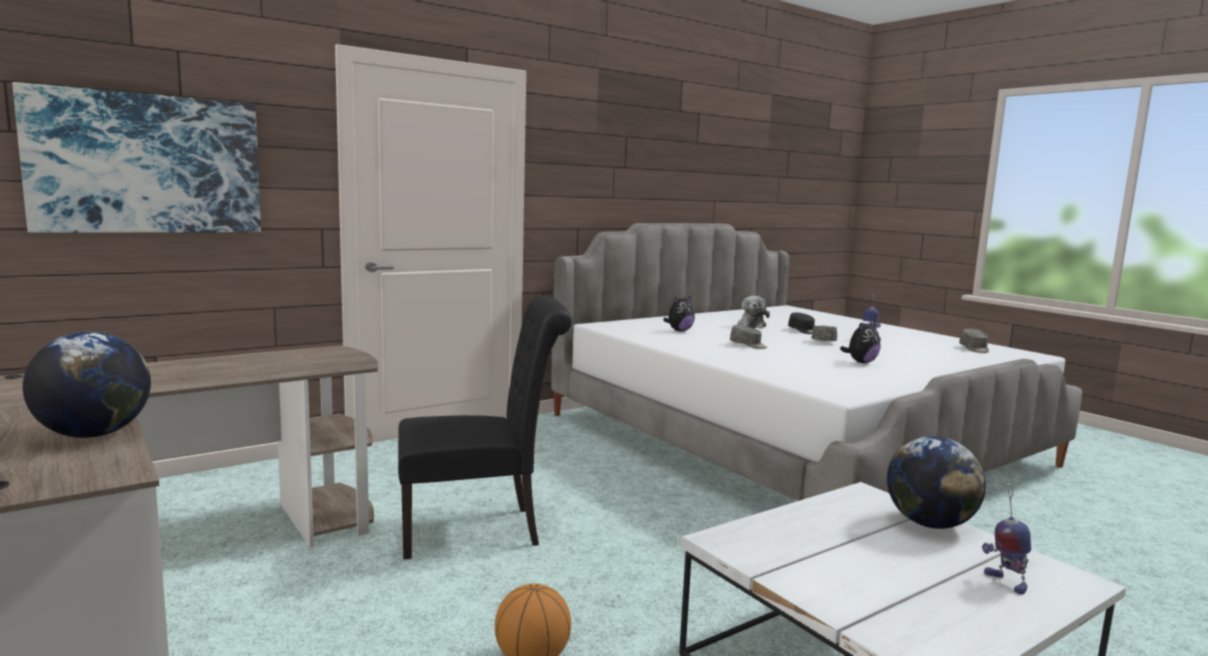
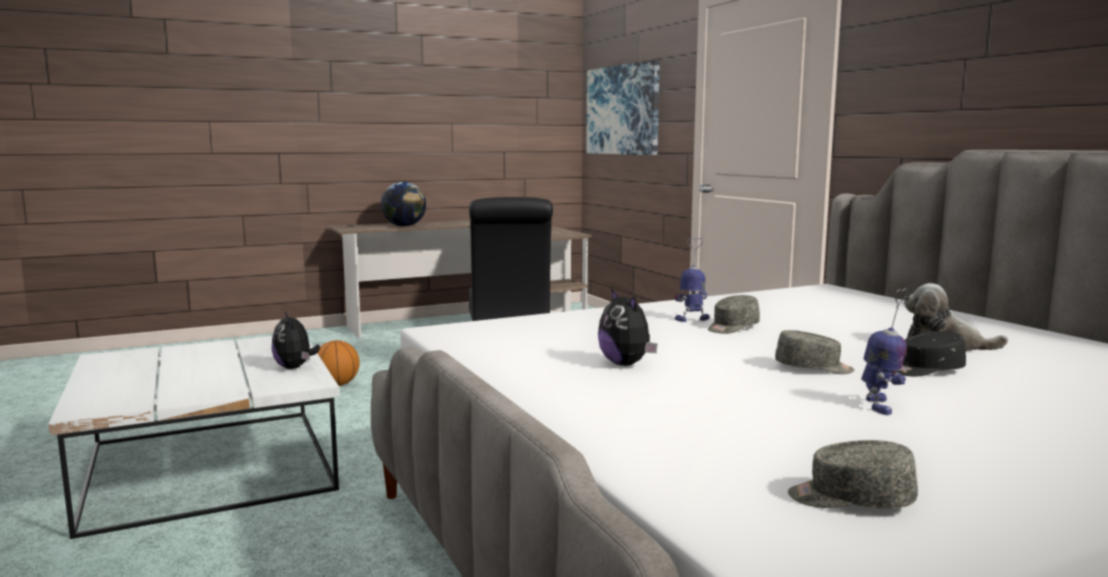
camera: 100 degrees right, 0 degrees up
plush toy [663,296,695,331] -> plush toy moved to [271,310,320,369]
globe [887,436,986,529] -> none
toy robot [982,481,1031,595] -> toy robot moved to [674,238,709,322]

